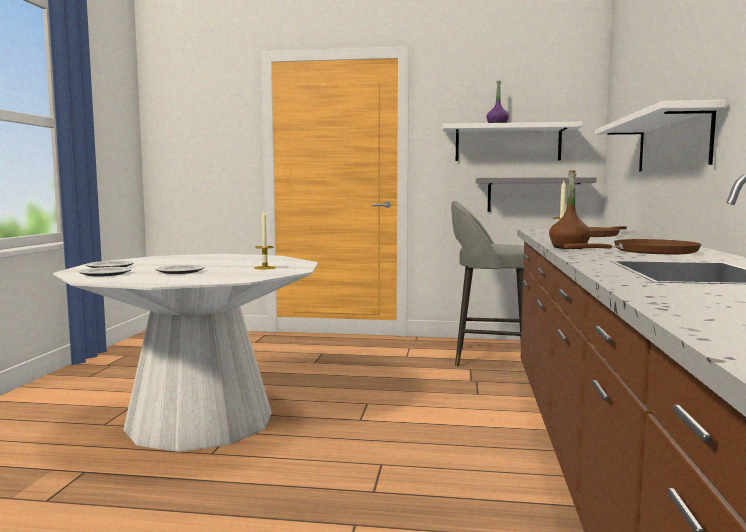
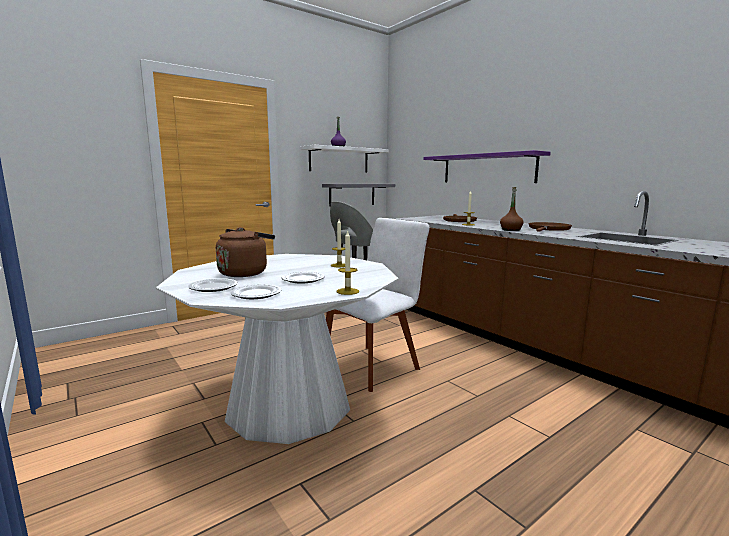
camera: 45 degrees left, 5 degrees up
white shelf [595,100,726,171] -> purple shelf [423,150,551,183]
none -> brown kettle [216,227,275,277]
none -> white chair [326,218,429,392]
none -> candle [337,230,359,295]

